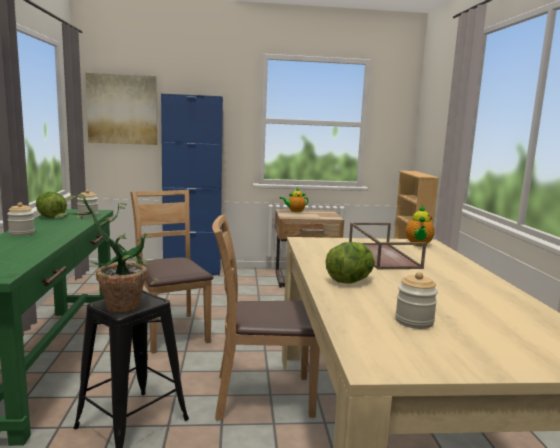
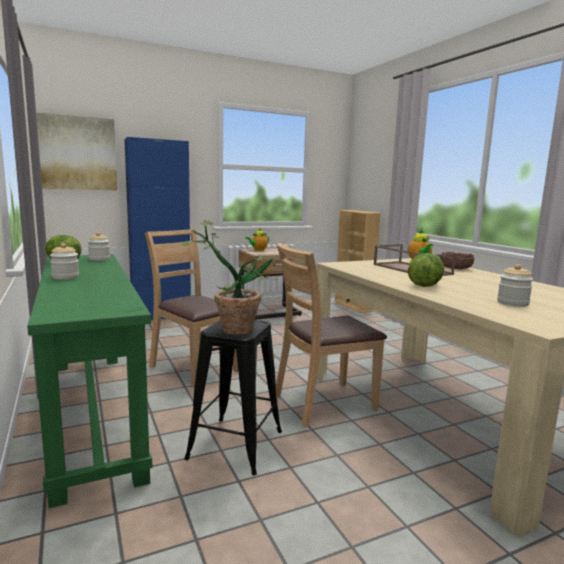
camera: 20 degrees left, 0 degrees up
none -> bowl [440,252,474,269]

